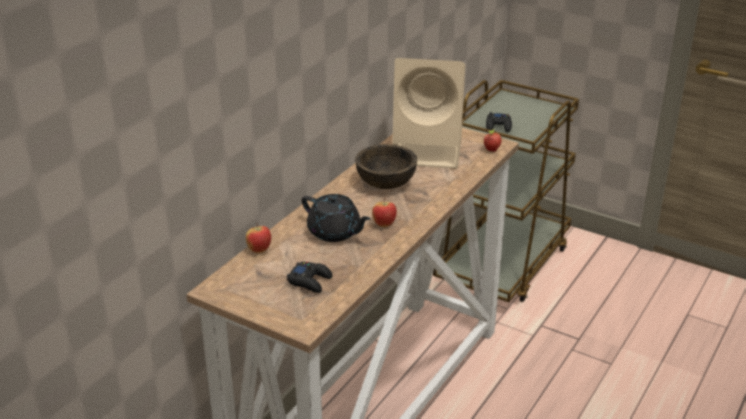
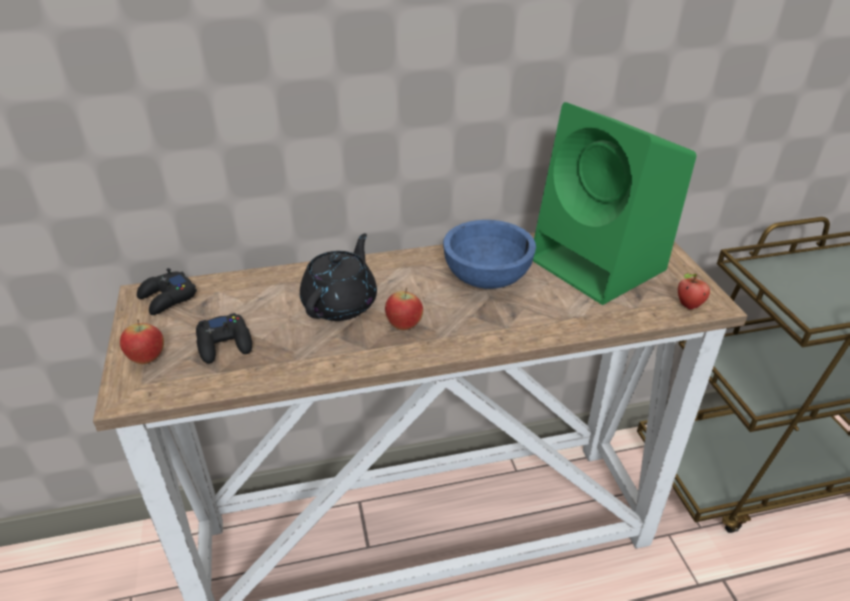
camera: 45 degrees right, 5 degrees up
apple [246,223,271,253] -> apple moved to [120,319,164,364]
black teapot [302,194,371,242] -> black teapot turned 150 degrees counterclockwise [300,233,377,321]
brown bowl [355,144,417,189] -> blue bowl [443,220,536,289]
beige speaker [392,58,465,169] -> green speaker [533,102,697,305]
black game controller [486,112,512,132] -> black game controller moved to [137,268,197,315]

